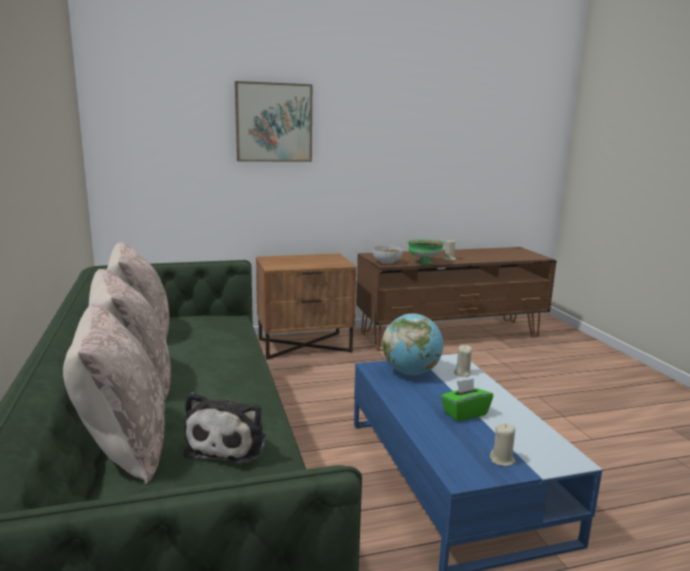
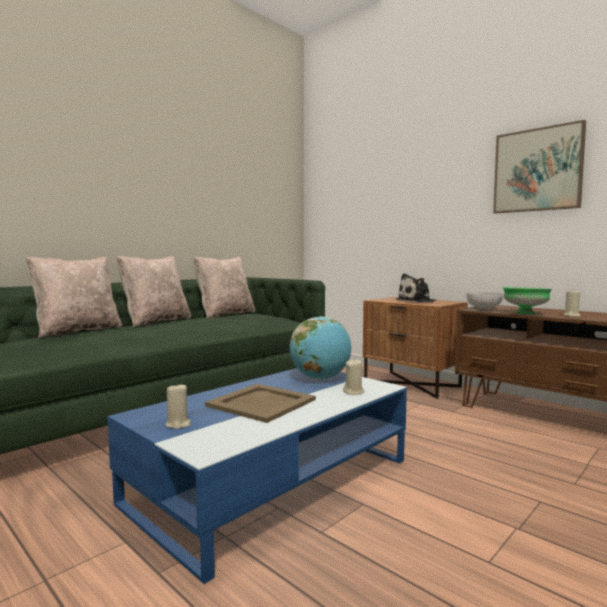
camera: 60 degrees right, 10 degrees down
plush toy [183,392,266,465] -> plush toy moved to [396,273,436,302]
picture [235,81,312,162] -> picture moved to [493,120,586,213]
green tissue box [441,378,493,421] -> beige tray [205,384,316,423]

